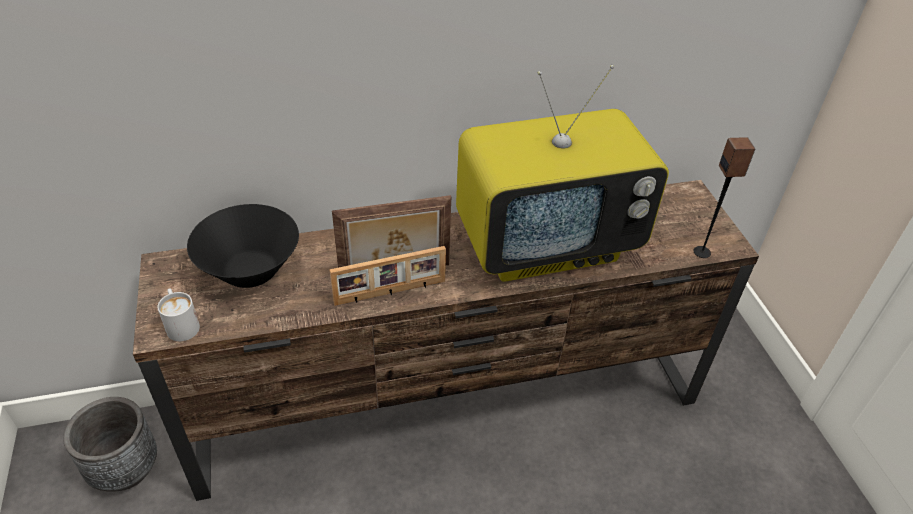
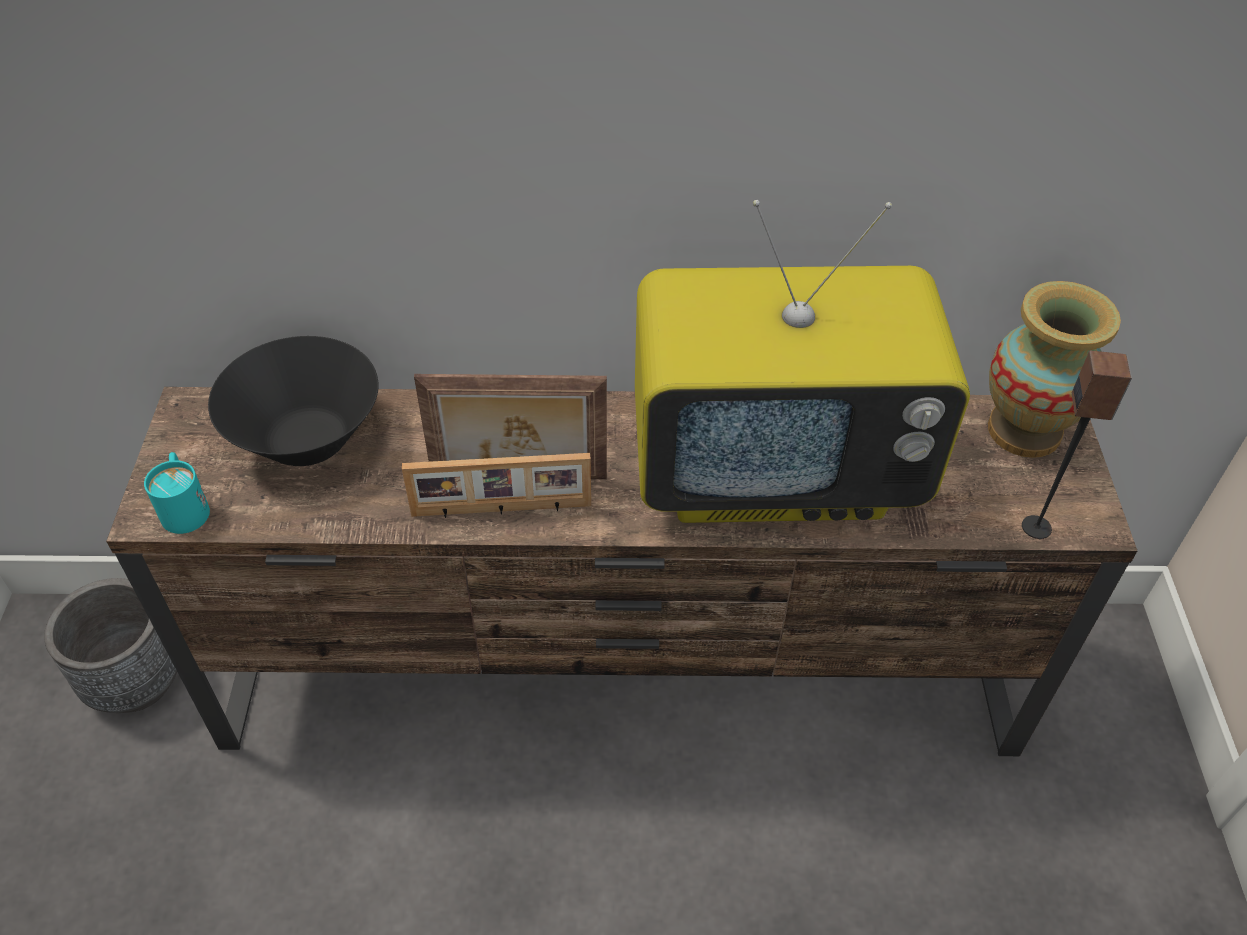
camera: 15 degrees right, 5 degrees up
white mug [157,289,200,341] -> turquoise mug [144,452,210,534]
none -> vase [988,281,1121,458]

